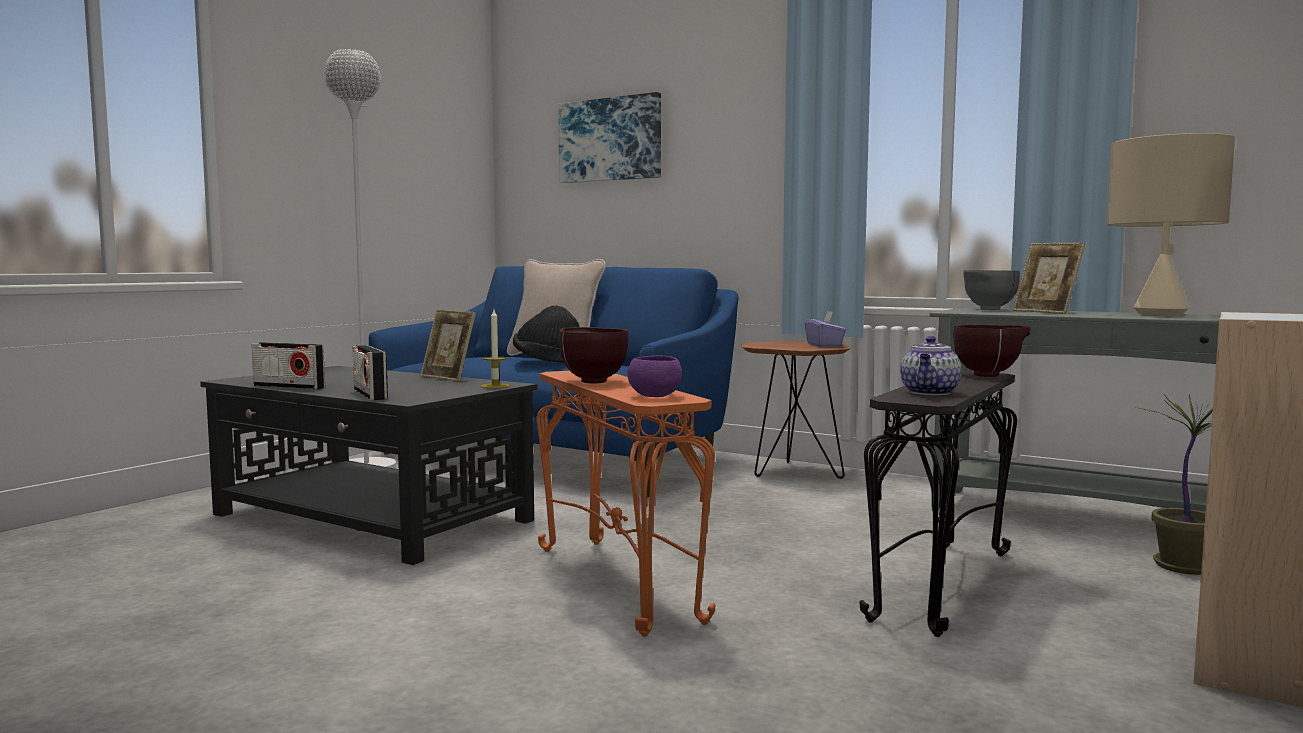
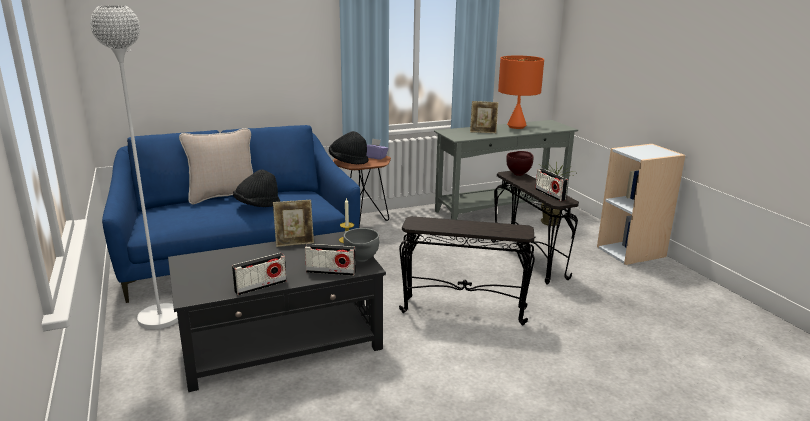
camera: 55 degrees left, 15 degrees up
orange side table [536,371,716,637] -> black side table [399,216,535,325]
picture [558,92,661,183] -> none
brown bowl [559,327,629,383] -> none
purple bowl [628,355,682,397] -> none
teapot [900,336,961,395] -> radio [535,169,568,201]
grey bowl [964,270,1020,310] -> grey bowl moved to [343,228,380,262]
beige table lamp [1107,133,1235,316] -> orange table lamp [498,55,544,129]
none -> black hat [329,131,369,165]

